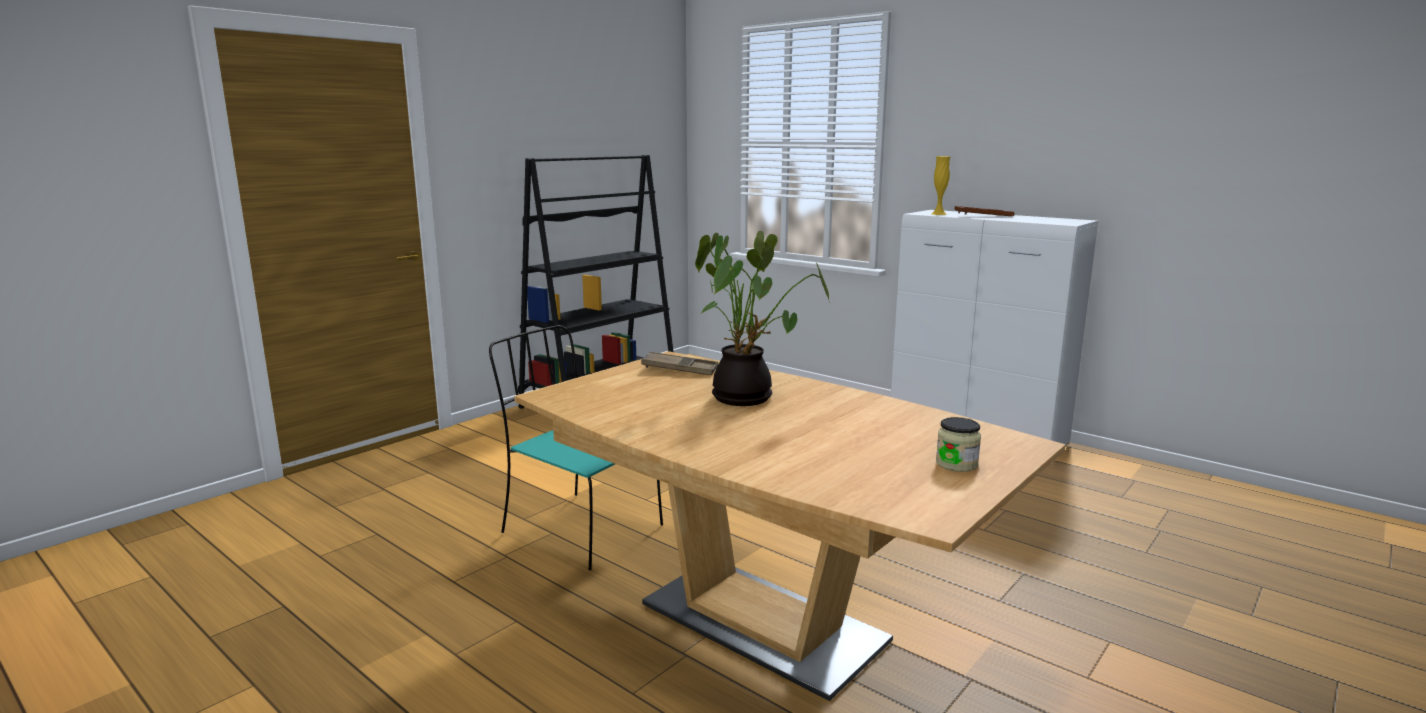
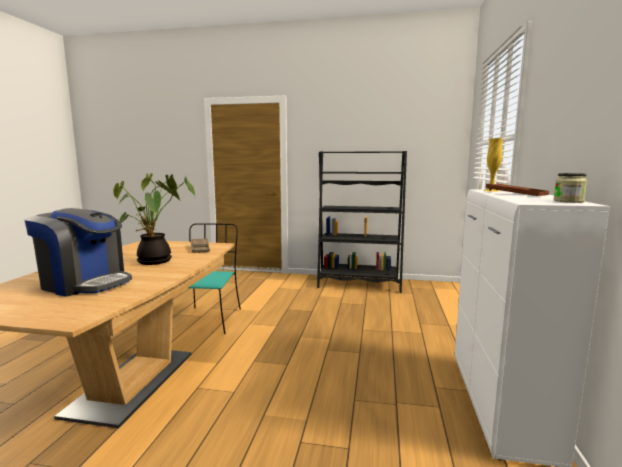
camera: 60 degrees right, 5 degrees down
jar [936,417,981,472] -> jar moved to [553,173,587,203]
none -> coffee machine [24,208,132,297]

